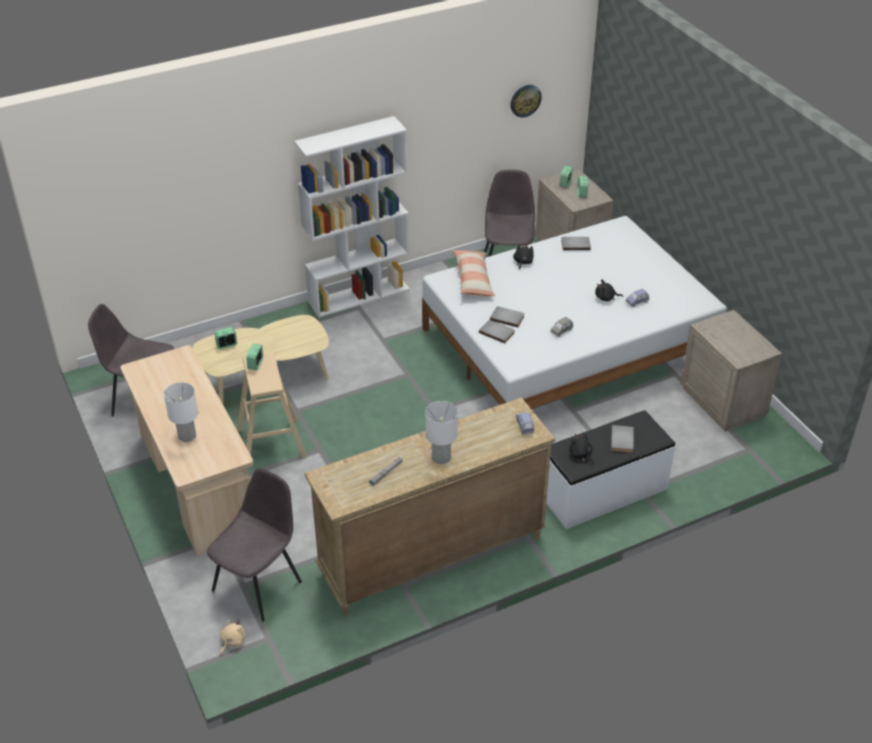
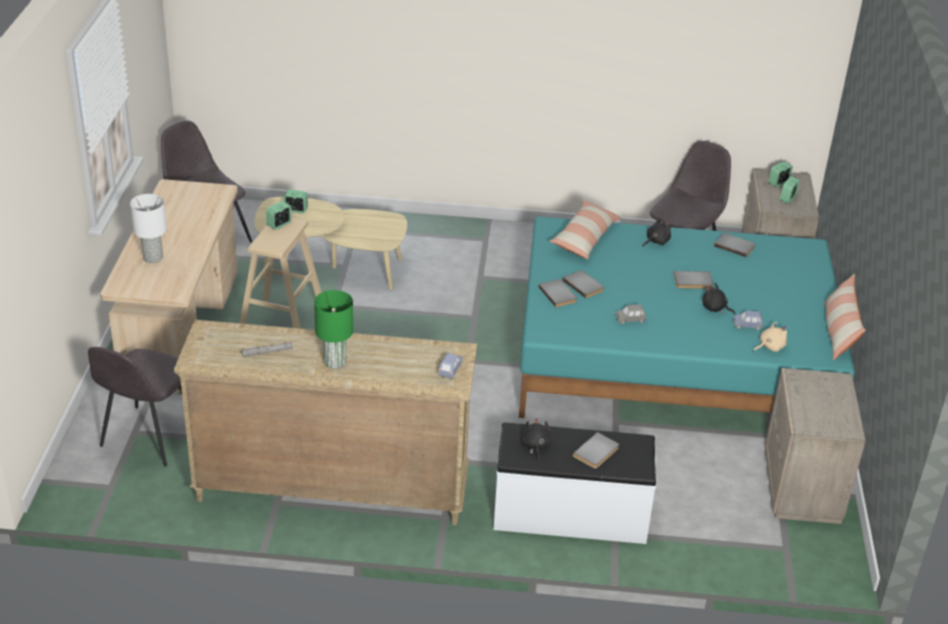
camera: 30 degrees right, 5 degrees down
grey chair [207,468,302,621] -> grey chair turned 135 degrees clockwise [88,347,182,467]
beige plush toy [220,619,246,655] -> beige plush toy moved to [753,322,787,352]
white bookcase [294,116,410,318] -> none
white bed [422,216,727,409] -> turquoise bed [519,217,855,418]
white table lamp [425,401,458,464] -> green table lamp [314,290,353,369]
wall clock [510,85,542,118] -> none
none -> grey book [674,271,713,289]
none -> pillow [823,274,866,361]

